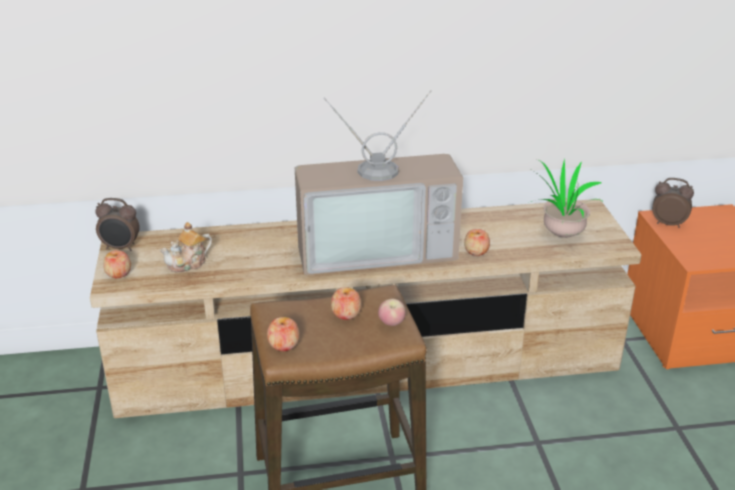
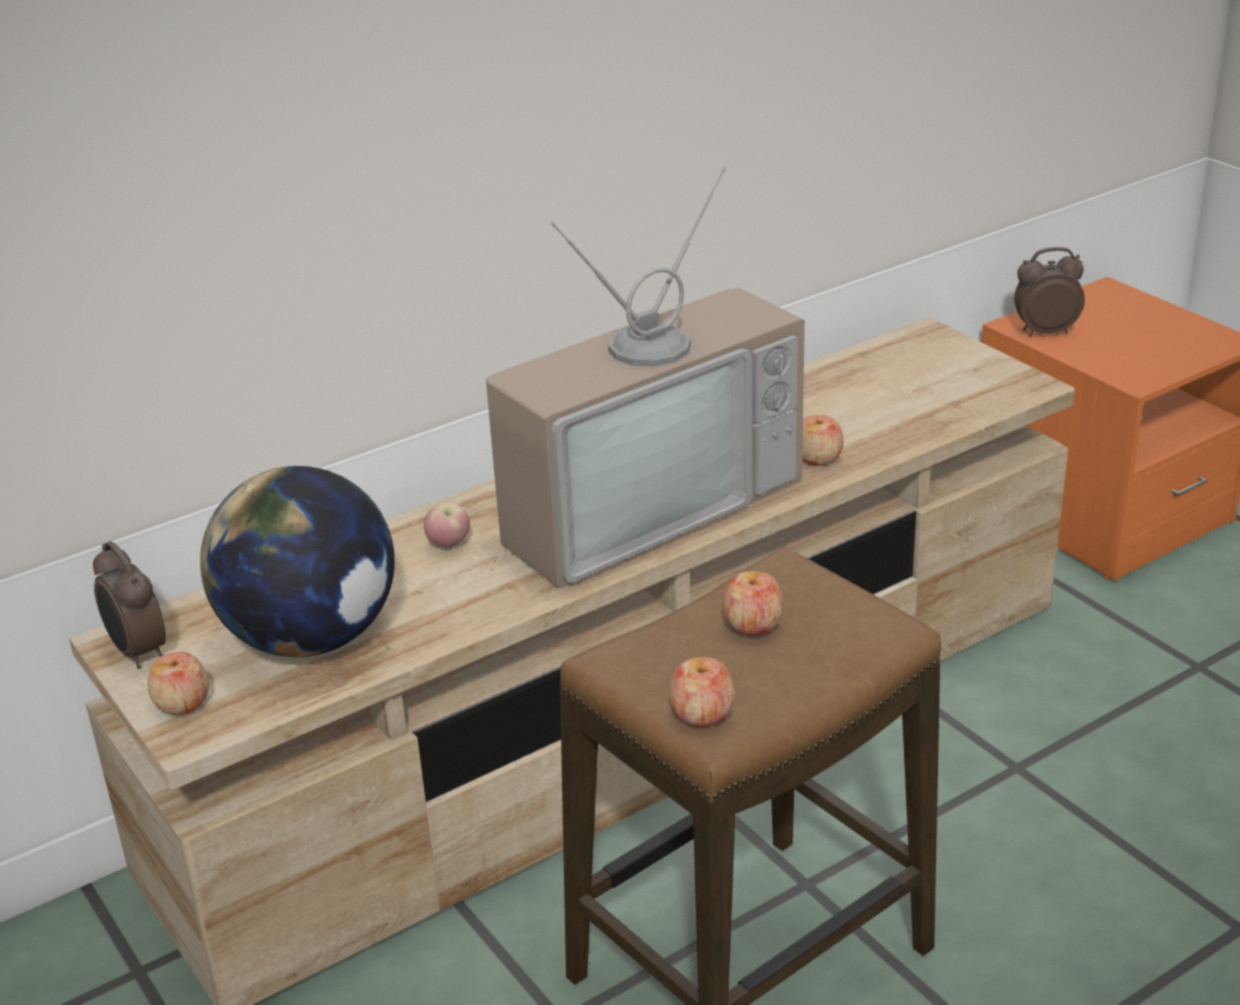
camera: 25 degrees left, 0 degrees up
alarm clock [95,198,140,251] -> alarm clock turned 75 degrees clockwise [93,541,166,669]
teapot [160,222,212,272] -> globe [200,466,395,657]
apple [378,298,406,326] -> apple moved to [424,501,470,547]
potted plant [531,159,604,238] -> none

